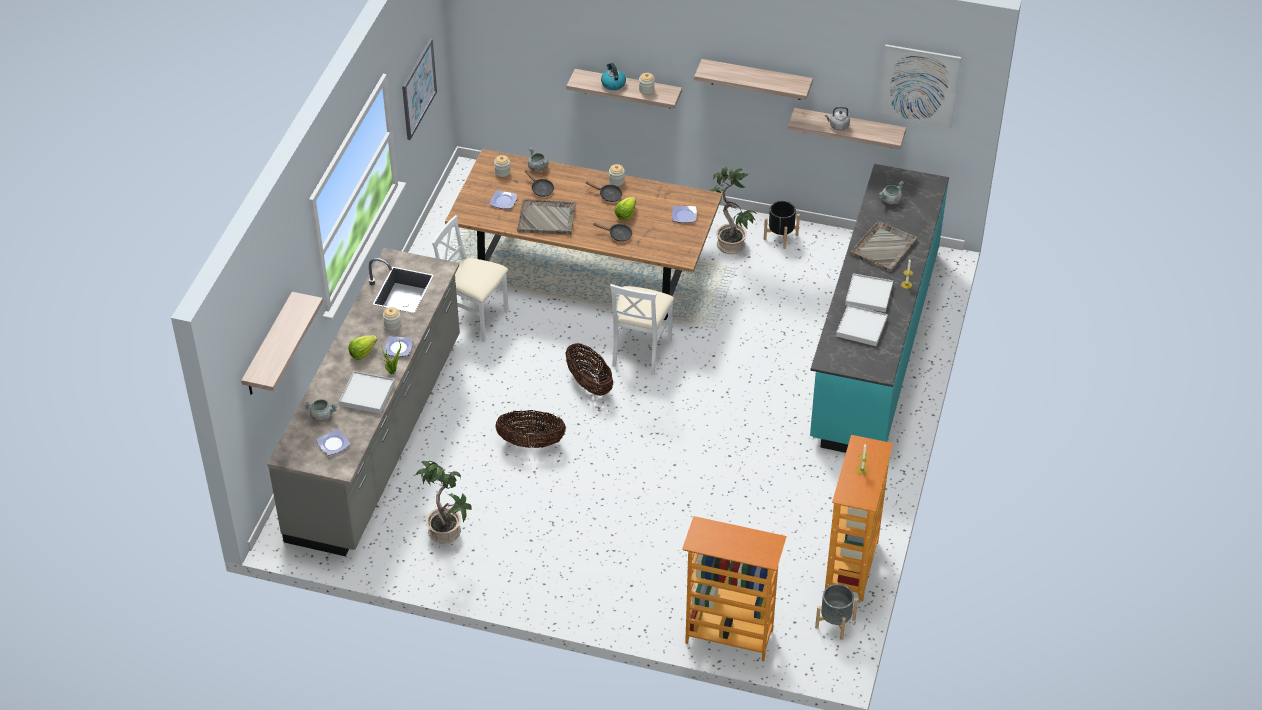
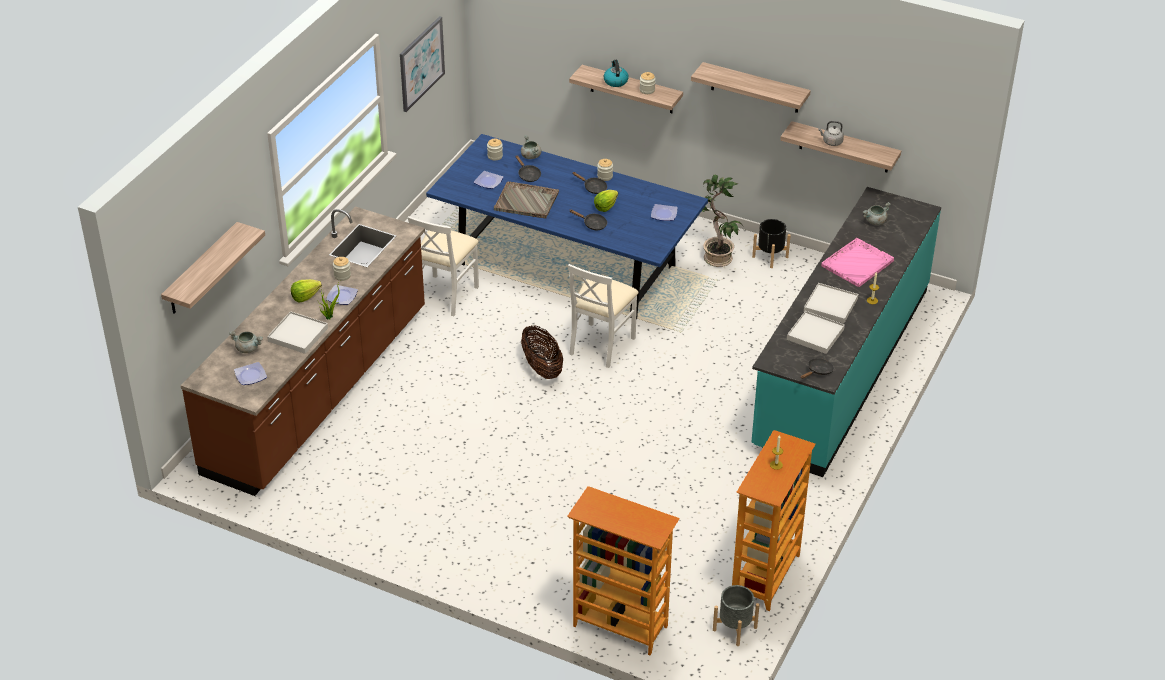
camera: 10 degrees right, 5 degrees down
grey counter [267,248,460,556] -> brown counter [181,206,425,496]
potted plant [415,461,472,544] -> none
white chair [432,215,509,342] -> white chair turned 105 degrees counterclockwise [408,216,479,316]
brown dining table [445,149,722,320] -> blue dining table [426,134,708,320]
basket [496,410,566,448] -> none
grey tray [851,221,918,272] -> pink tray [821,238,894,287]
picture [877,44,961,128] -> none
none -> black frying pan [801,358,834,379]

